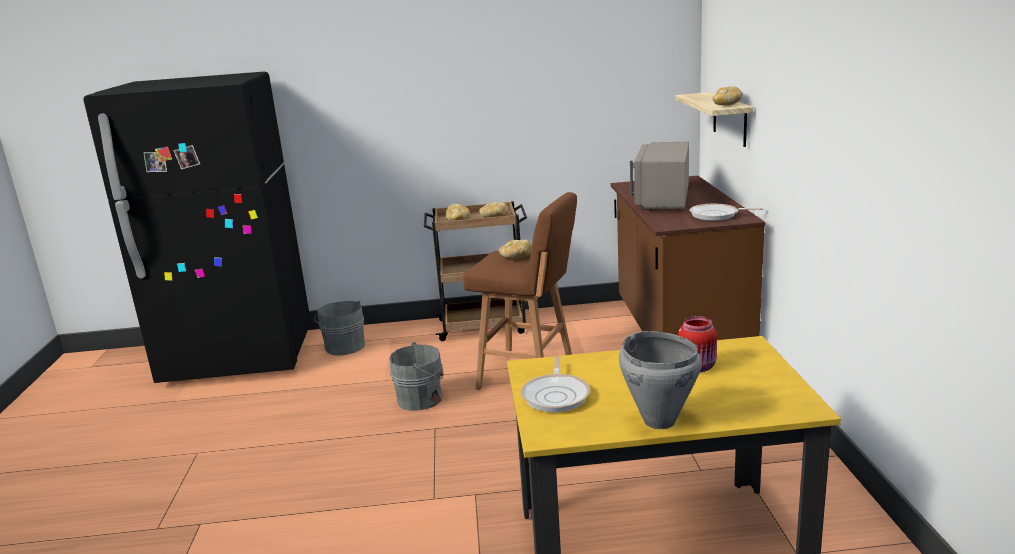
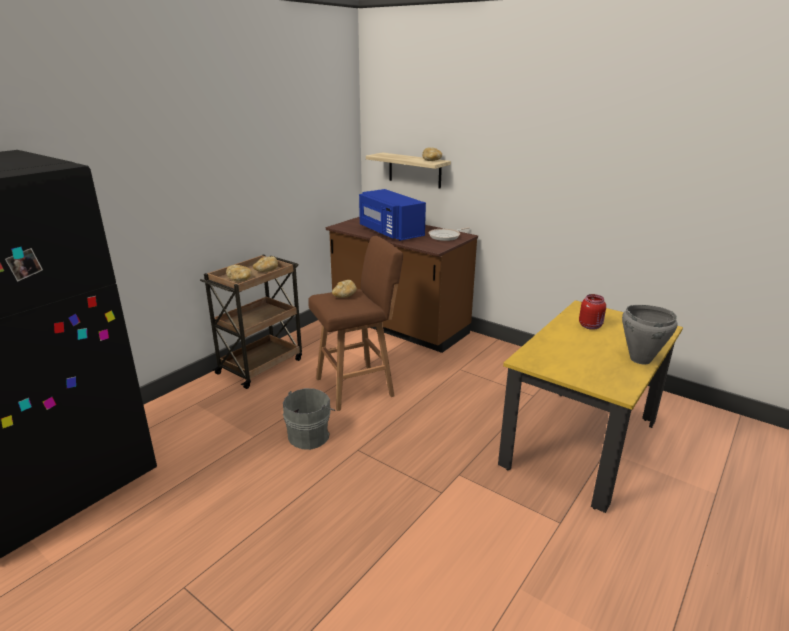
camera: 50 degrees left, 5 degrees up
grey bucket [314,301,365,356] -> none
frying pan [521,356,590,412] -> none
grey microwave [630,142,689,210] -> blue microwave [359,189,426,241]

